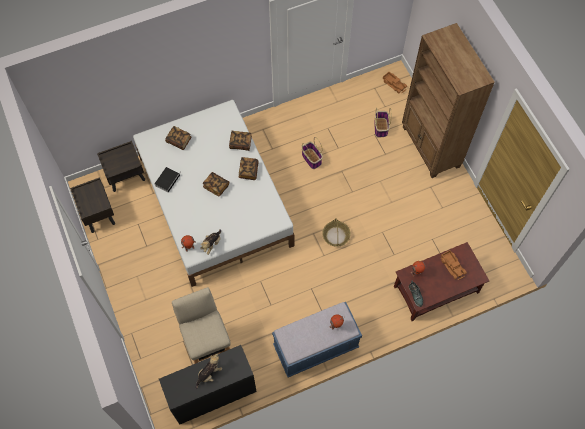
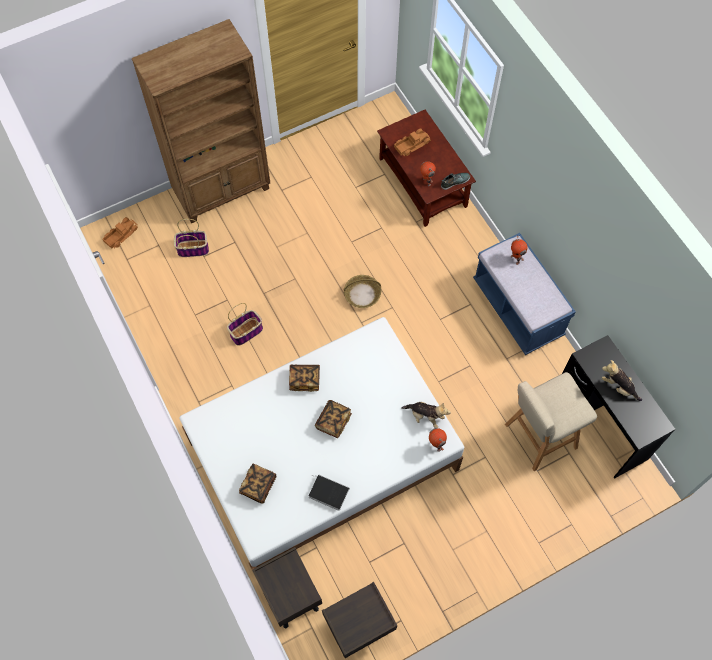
camera: 95 degrees left, 0 degrees up
book [229,131,252,151] -> none

